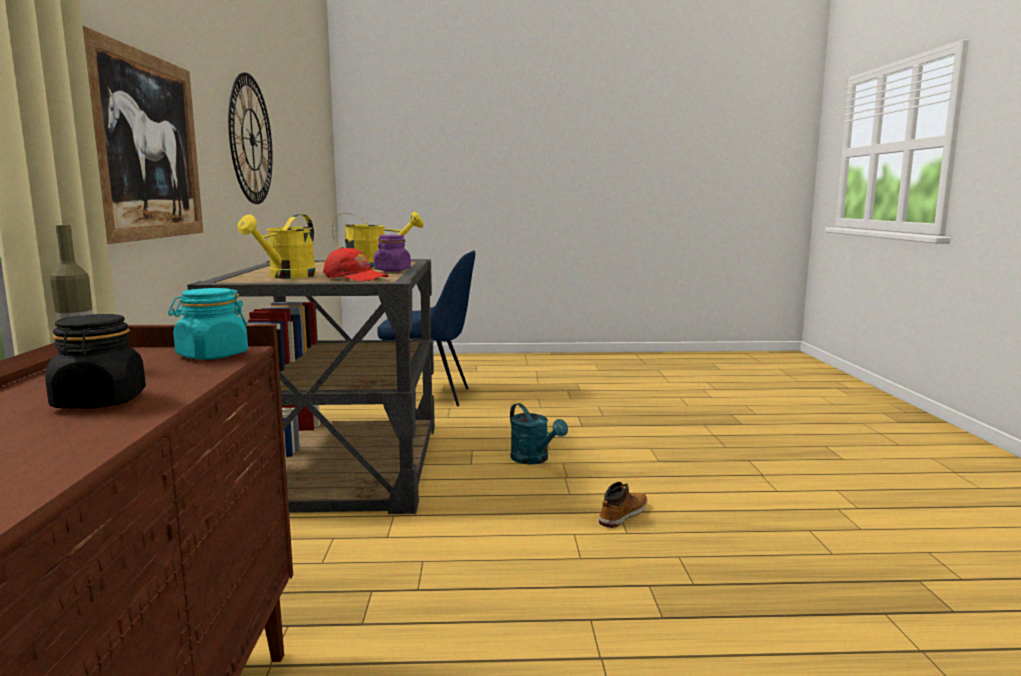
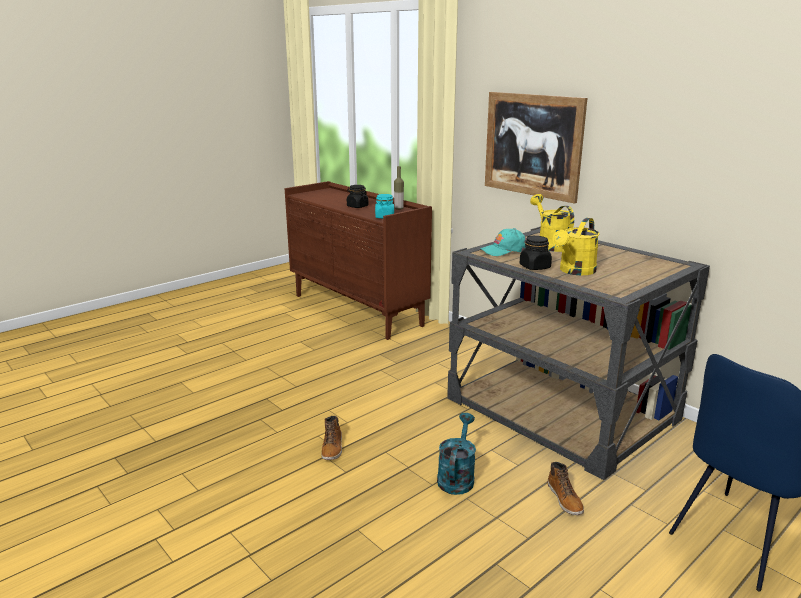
camera: 140 degrees right, 10 degrees up
wall clock [228,73,273,204] -> none
red cap [323,247,389,281] -> turquoise cap [480,228,526,256]
purple jar [374,235,411,272] -> black jar [520,236,552,270]
turquoise watering can [510,403,568,465] -> turquoise watering can turned 90 degrees clockwise [437,413,476,495]
none -> boot [547,462,584,515]

